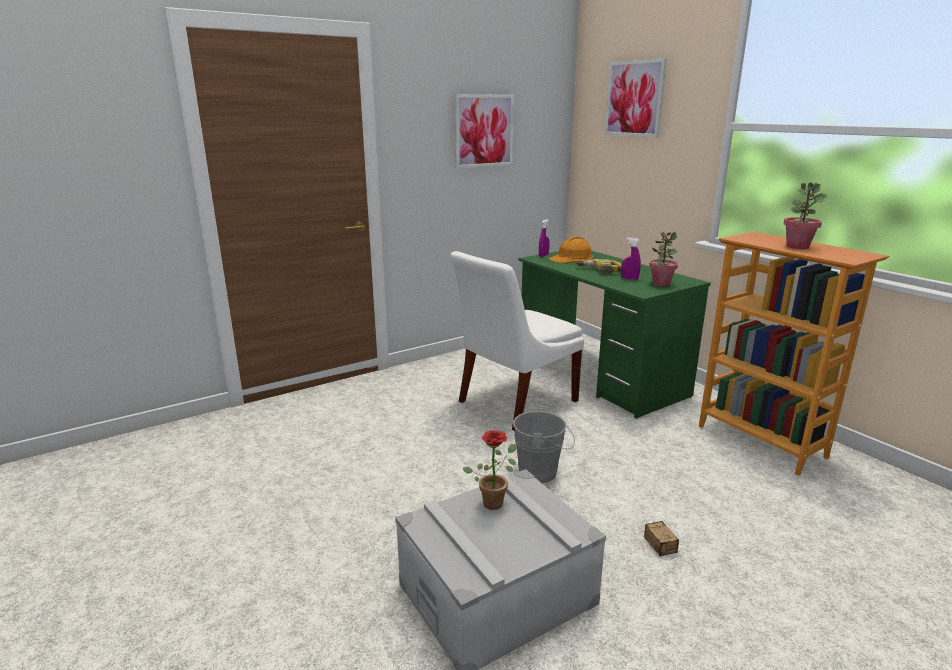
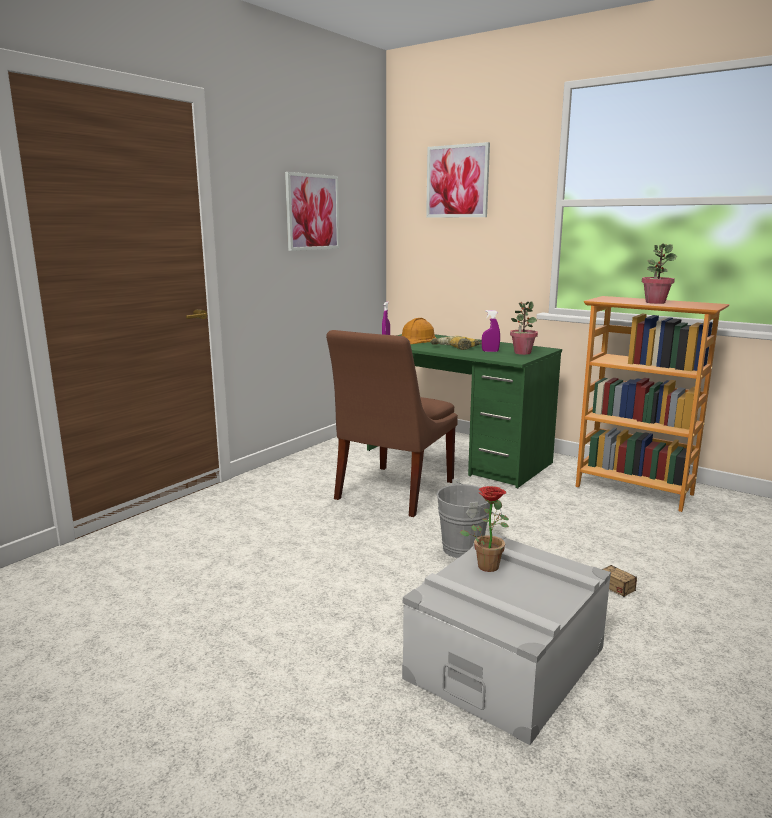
camera: 20 degrees left, 5 degrees down
white chair [450,251,584,431] -> brown chair [326,330,458,517]

